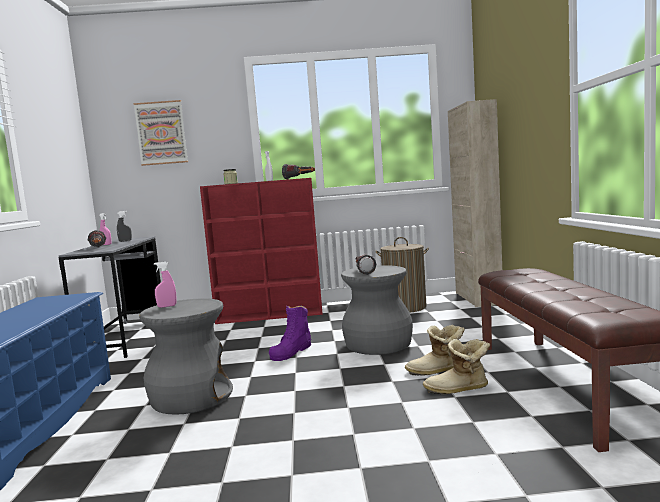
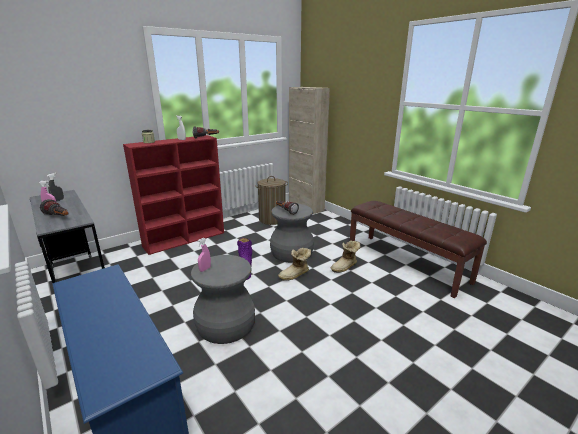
camera: 35 degrees left, 15 degrees up
picture [133,100,188,166] -> none
boot [423,339,490,394] -> boot moved to [278,247,311,281]

